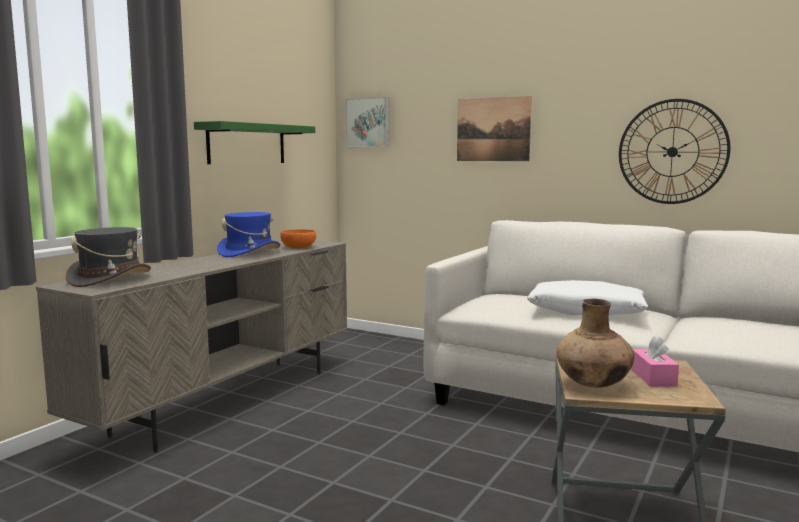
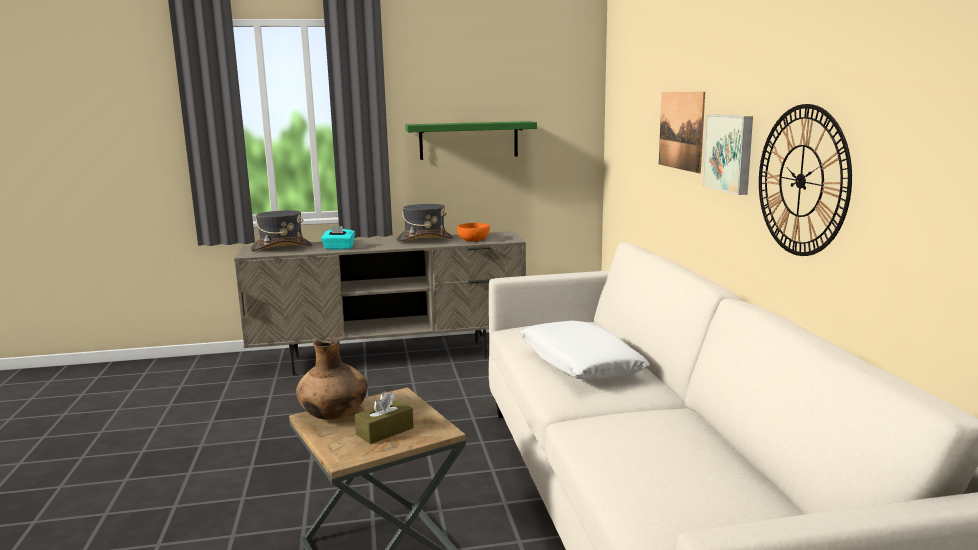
camera: 50 degrees right, 5 degrees up
blue hat [217,212,280,257] -> grey hat [396,204,454,242]
picture [345,97,389,147] -> picture moved to [703,114,753,195]
pink tissue box [631,336,679,387] -> brown tissue box [355,391,414,444]
none -> turquoise tissue box [321,226,355,250]

